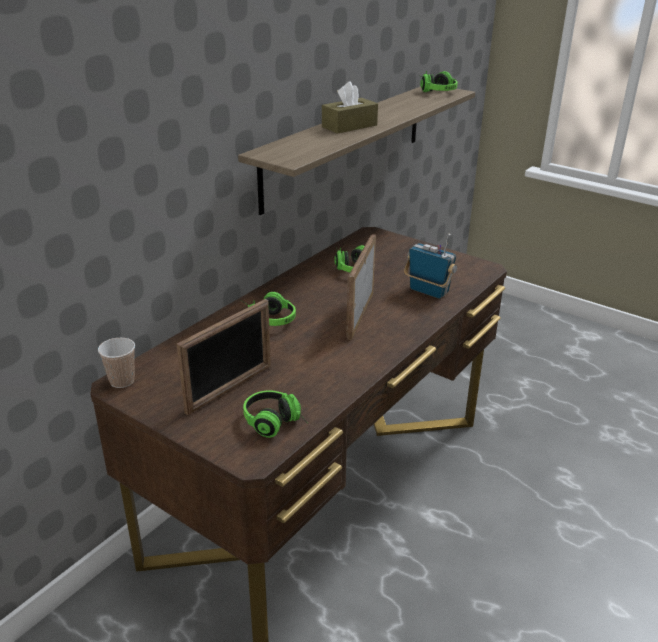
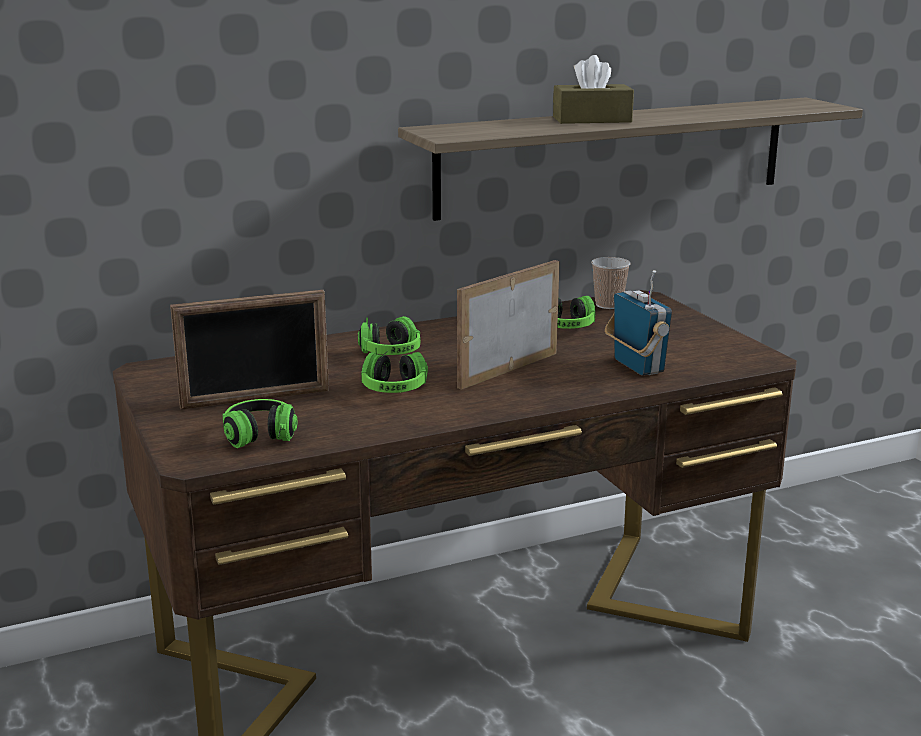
camera: 30 degrees right, 10 degrees down
cup [98,338,135,388] -> cup moved to [591,257,631,309]
headphones [419,71,458,92] -> headphones moved to [361,348,428,393]

